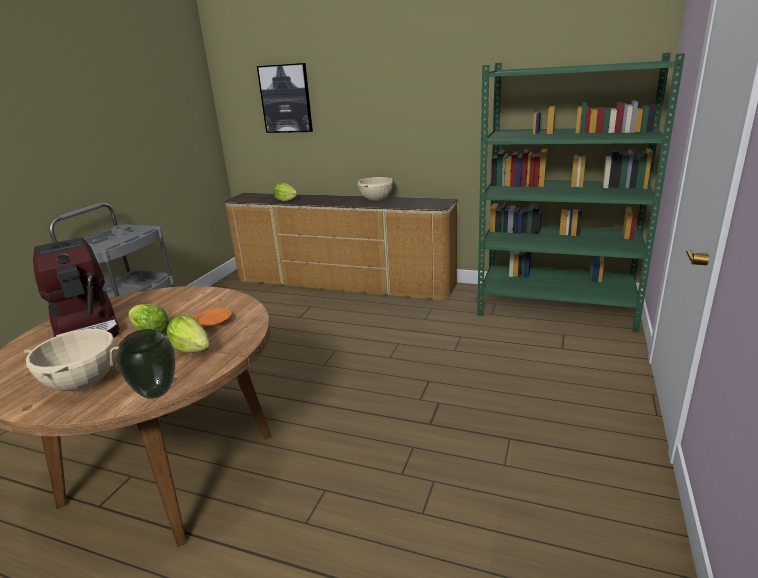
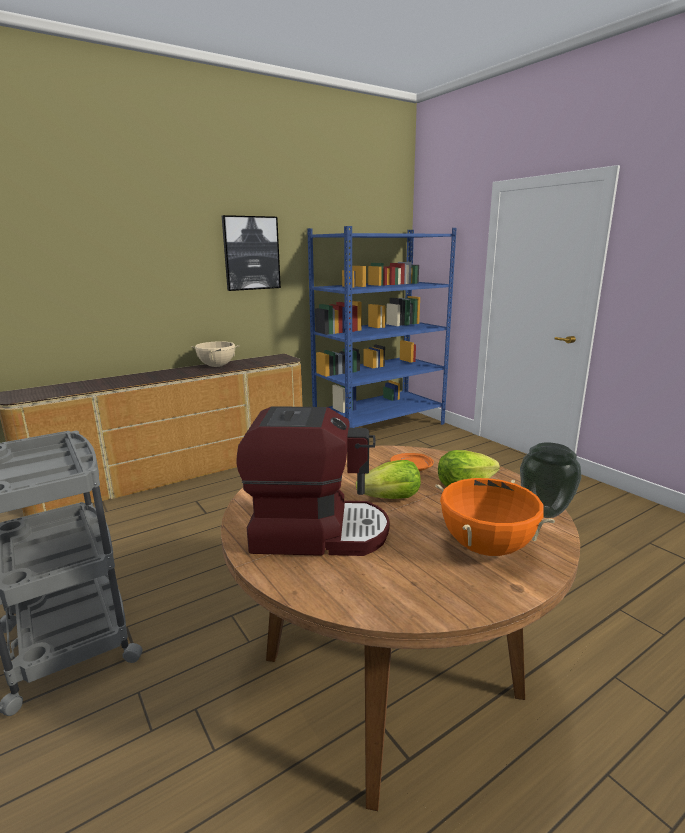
camera: 55 degrees left, 5 degrees down
beige cooking pot [24,326,119,391] -> orange cooking pot [435,478,555,556]
picture [257,63,313,133] -> picture moved to [222,215,281,291]
lettuce [273,183,298,202] -> none
green bookcase [477,53,685,332] -> blue bookcase [307,226,457,428]

